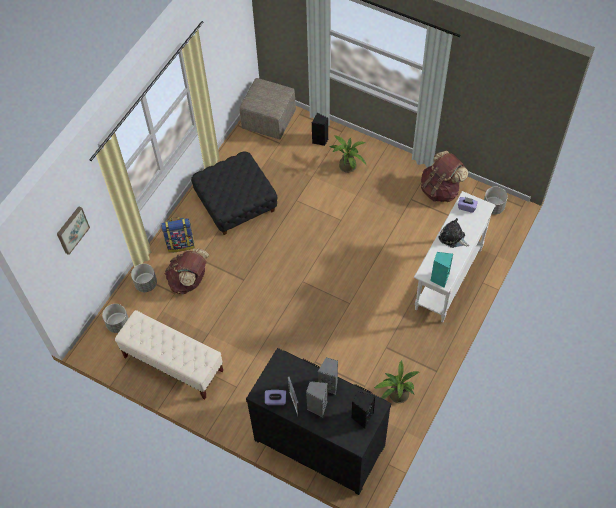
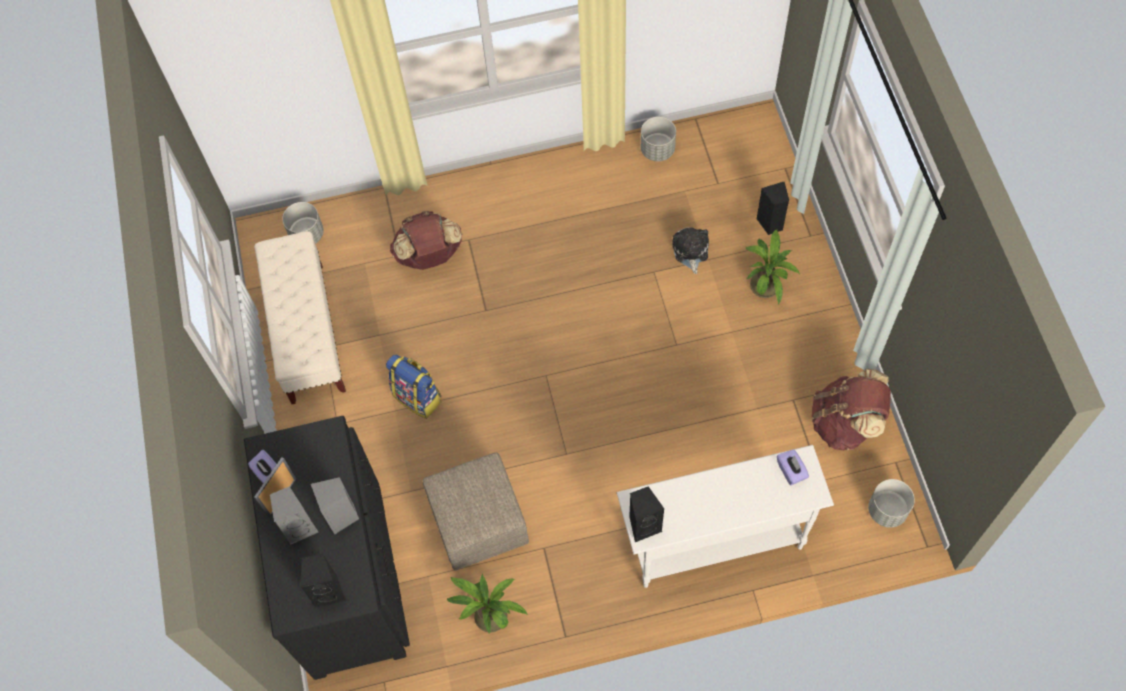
camera: 50 degrees right, 5 degrees up
picture [57,206,90,255] -> none
grey planter [131,264,157,292] -> grey planter moved to [641,117,676,161]
backpack [161,217,194,253] -> backpack moved to [386,355,442,419]
black ottoman [191,151,277,235] -> none
beige ottoman [239,78,296,140] -> beige ottoman moved to [423,453,529,571]
turquoise speaker [430,252,453,288] -> black speaker [629,486,664,542]
plush toy [439,218,469,248] -> plush toy moved to [672,227,709,274]

